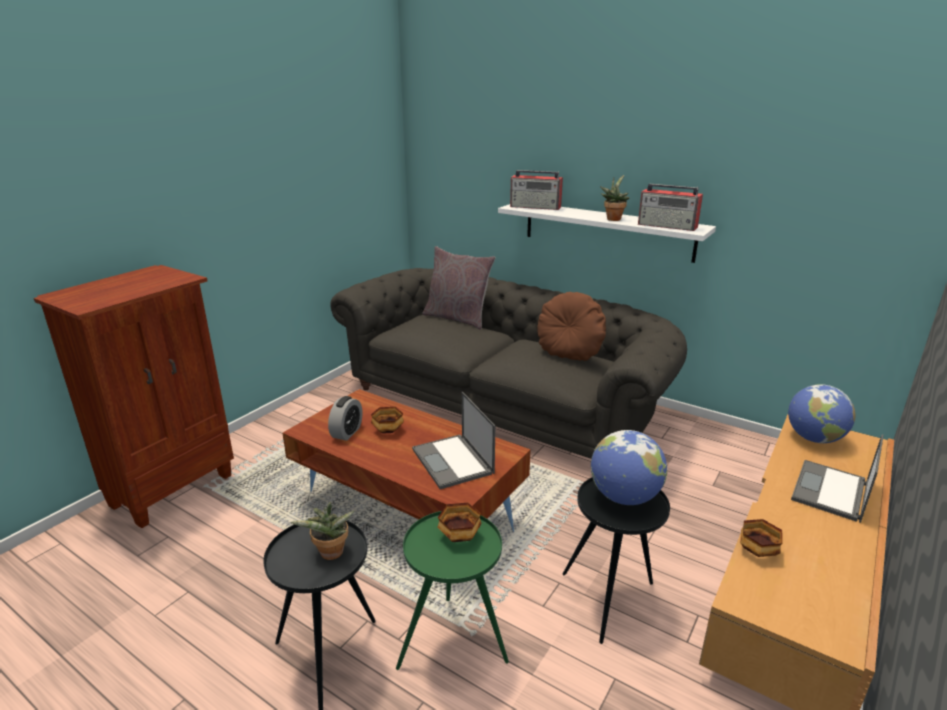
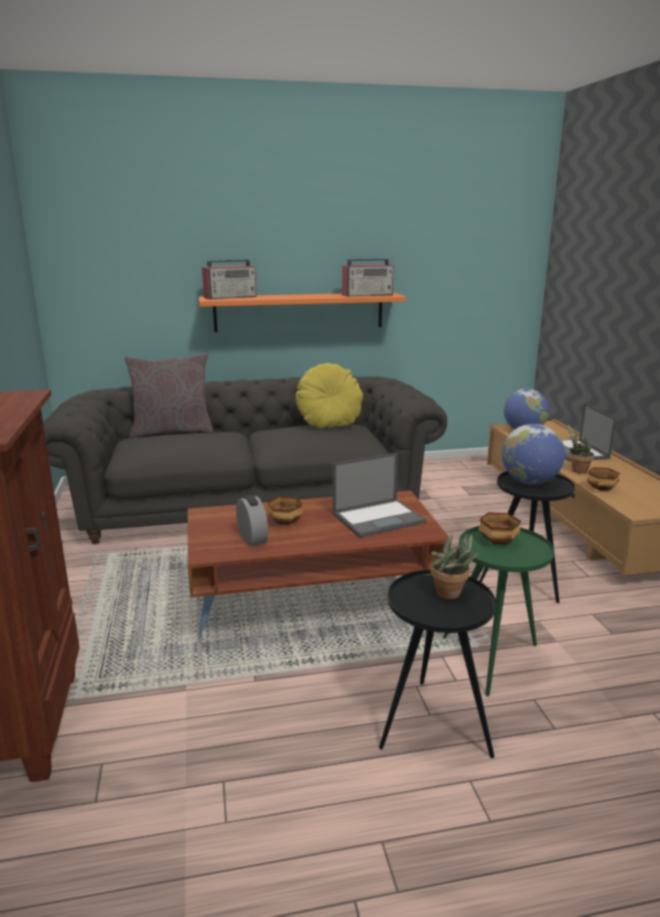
camera: 45 degrees left, 5 degrees down
laptop [412,392,495,489] -> laptop turned 45 degrees counterclockwise [333,452,426,538]
white shelf [498,204,716,263] -> orange shelf [199,292,406,332]
brown pillow [537,292,606,361] -> yellow pillow [296,363,363,428]
potted plant [600,175,630,221] -> potted plant moved to [567,423,594,474]

